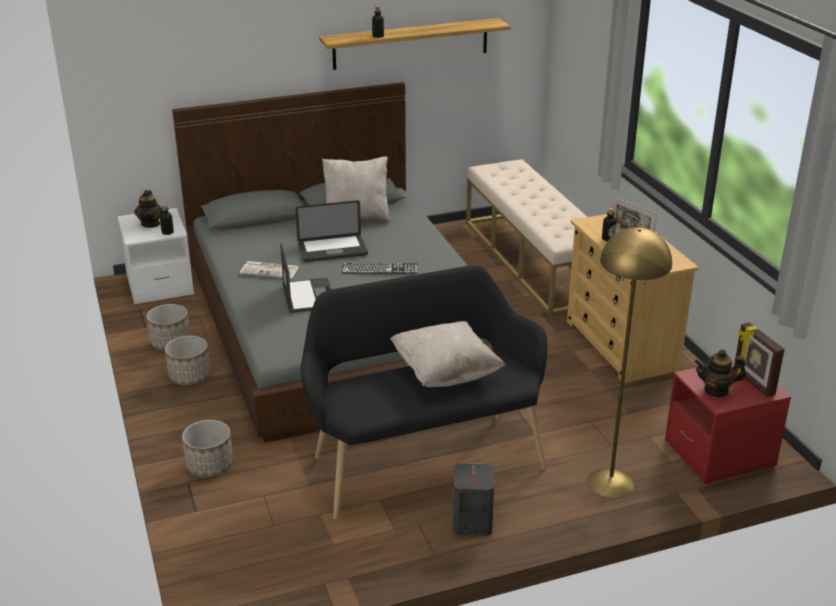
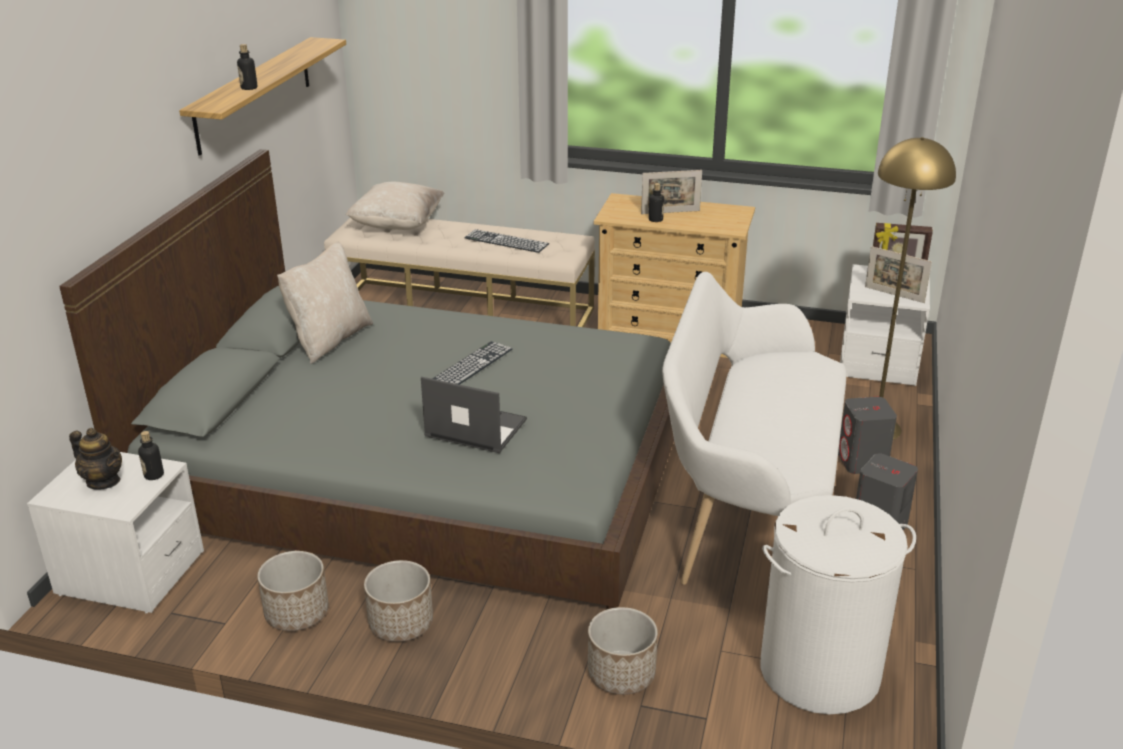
camera: 55 degrees left, 0 degrees up
newspaper [240,261,299,279] -> none
laptop [295,200,368,262] -> none
black bench [300,265,547,519] -> white bench [662,272,846,585]
beige pillow [390,321,505,387] -> beige pillow moved to [346,182,445,230]
red nightstand [665,359,791,484] -> white nightstand [840,264,930,386]
teapot [694,350,746,397] -> picture frame [865,246,932,303]
none -> keyboard [465,229,549,253]
none -> white laundry basket [760,495,916,715]
none -> grey speaker [838,397,897,474]

